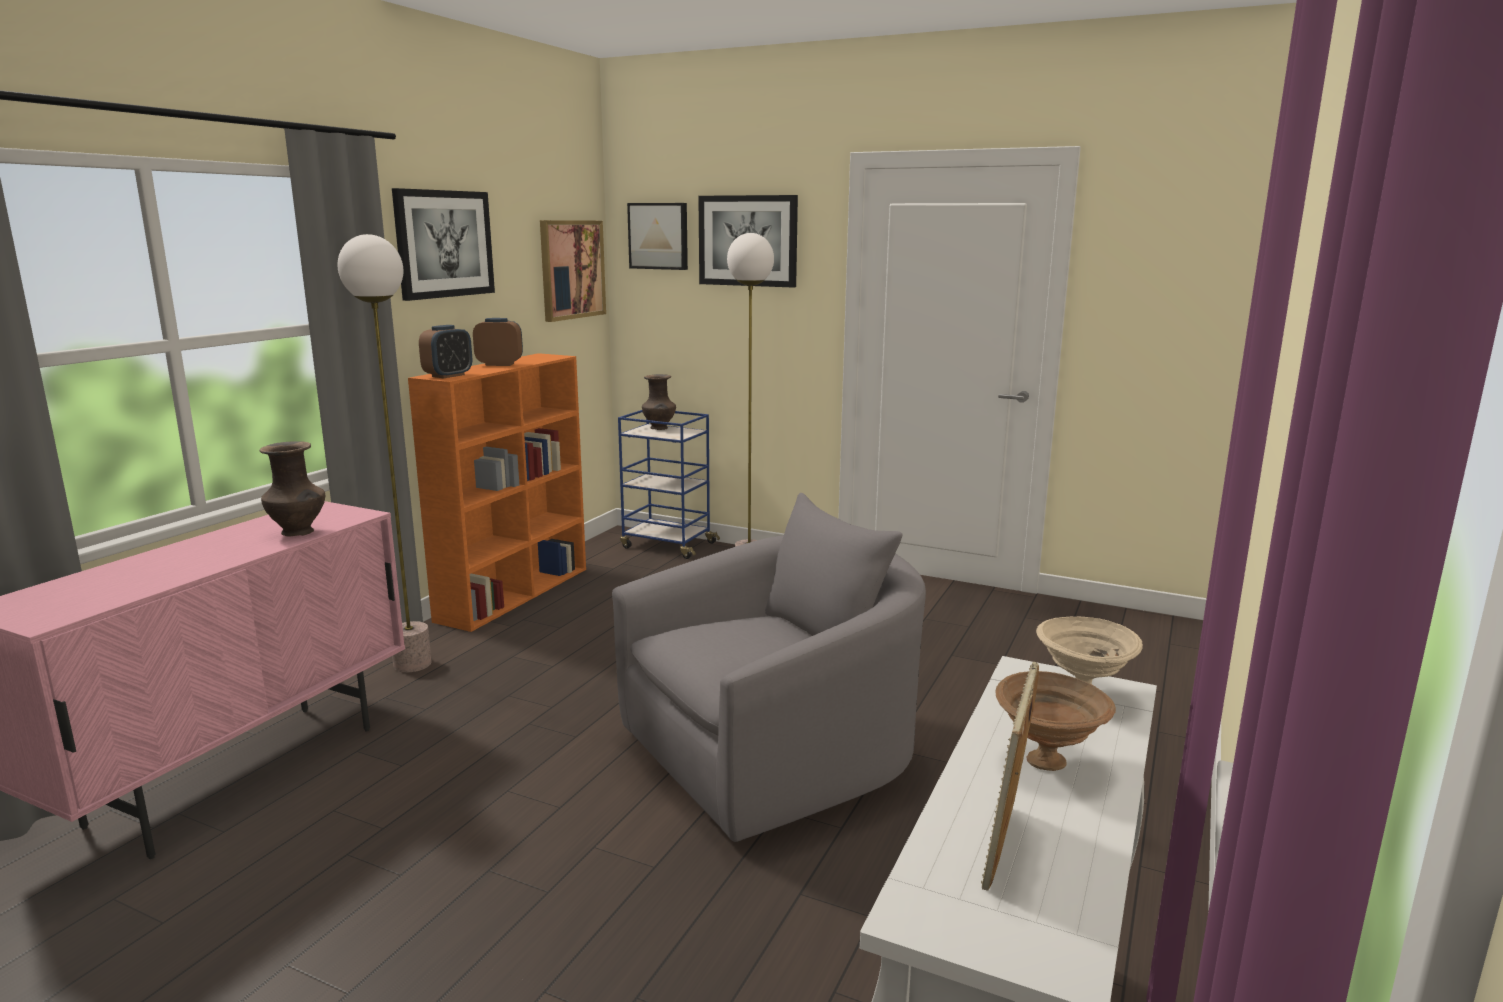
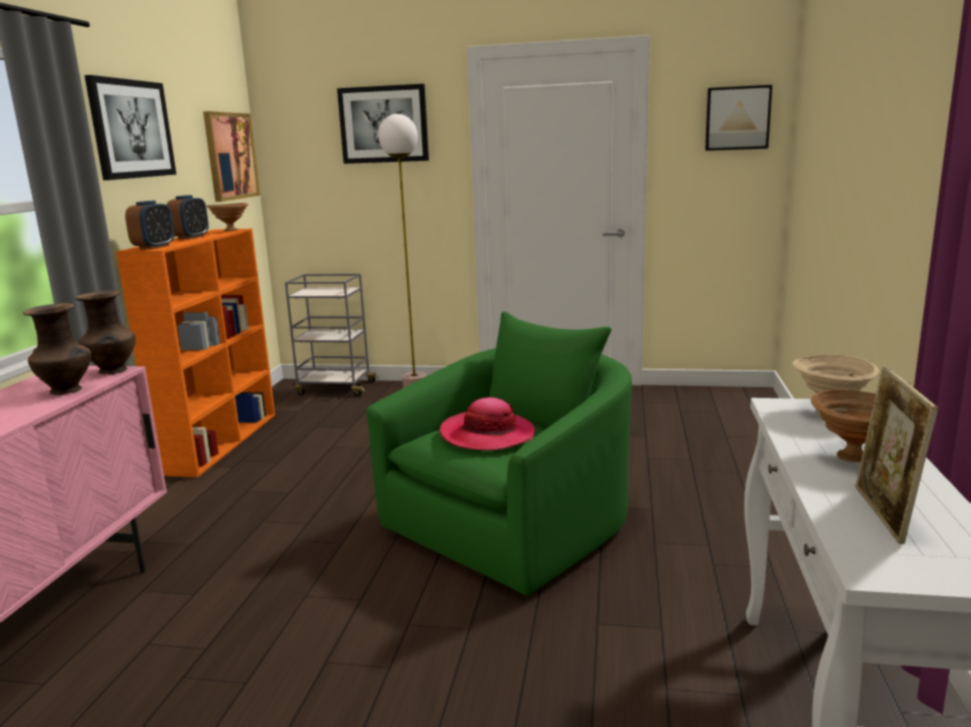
camera: 15 degrees left, 0 degrees up
floor lamp [338,234,432,672] -> none
alarm clock [473,318,523,366] -> alarm clock turned 120 degrees clockwise [167,195,209,239]
grey armchair [612,493,926,842] -> green armchair [366,312,632,595]
blue cart [618,410,720,559] -> grey cart [285,274,379,396]
picture [627,203,688,270] -> picture moved to [705,85,772,151]
brown vase [642,374,676,430] -> brown vase moved to [75,290,136,374]
none -> brown bowl [206,203,249,232]
none -> hat [440,397,535,451]

